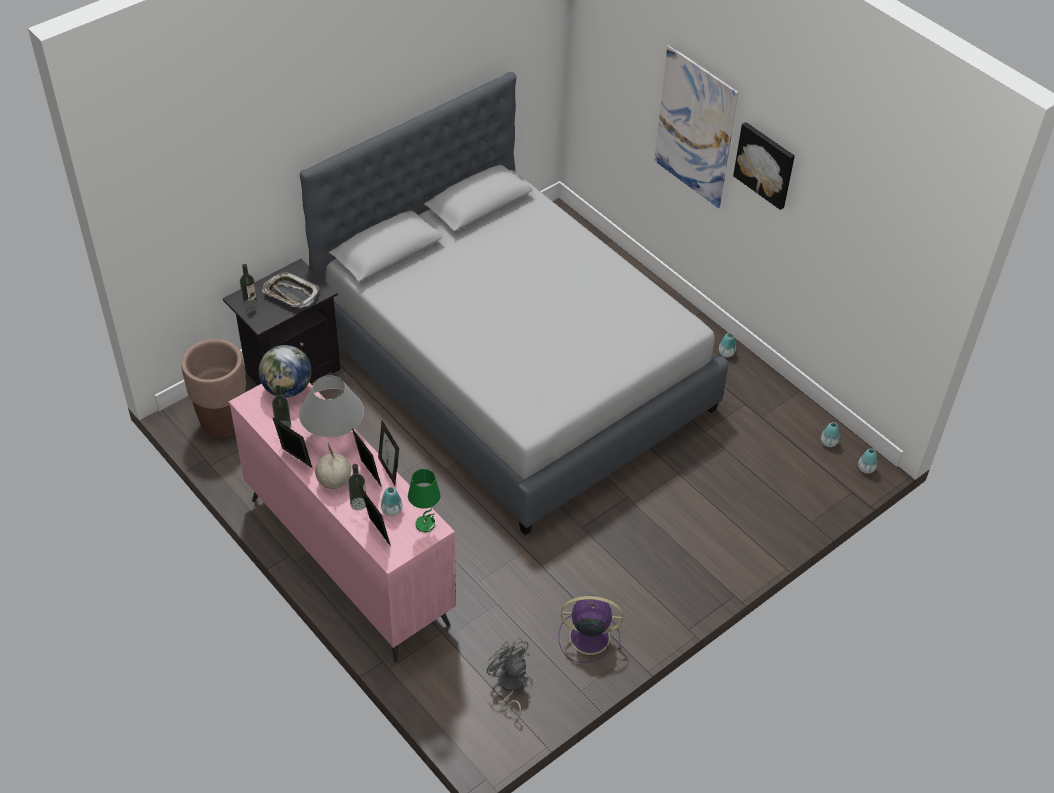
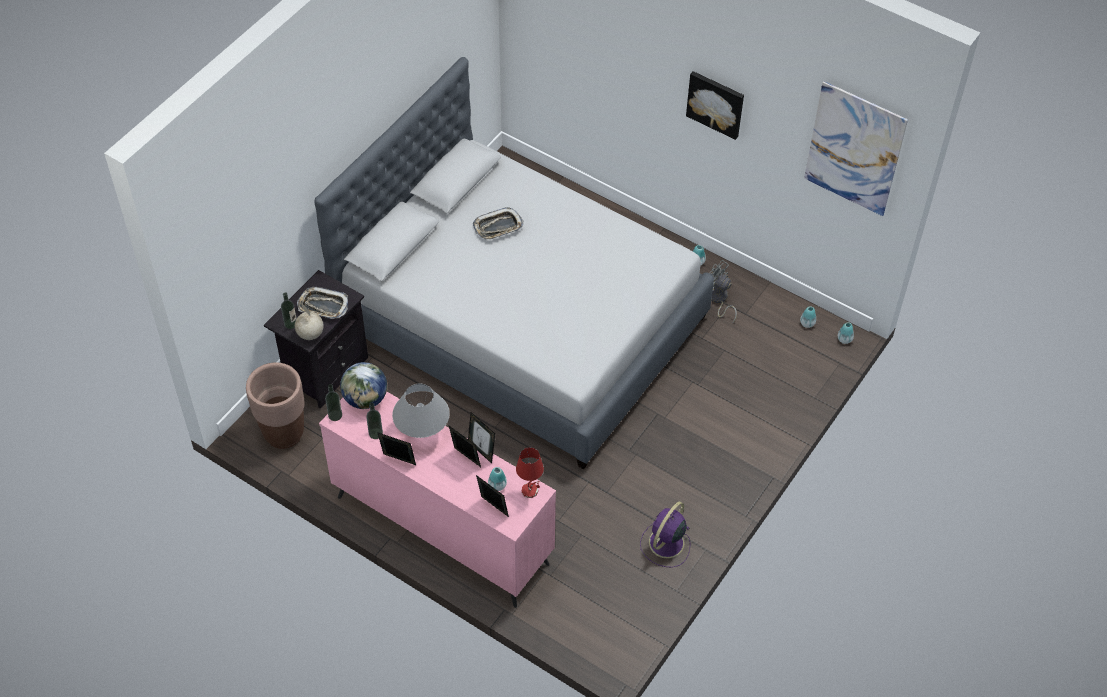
camera: 15 degrees left, 5 degrees up
globe [315,443,351,489] -> globe moved to [295,304,324,340]
bottle [348,464,366,510] -> bottle moved to [325,384,342,421]
green table lamp [408,469,440,533] -> red table lamp [516,448,544,498]
grey fan [487,637,529,724] -> grey fan moved to [709,260,737,324]
purple fan [559,595,623,663] -> purple fan turned 45 degrees counterclockwise [640,502,690,567]
picture [654,45,738,208] -> picture moved to [804,81,908,216]
none -> tray [473,207,524,240]

